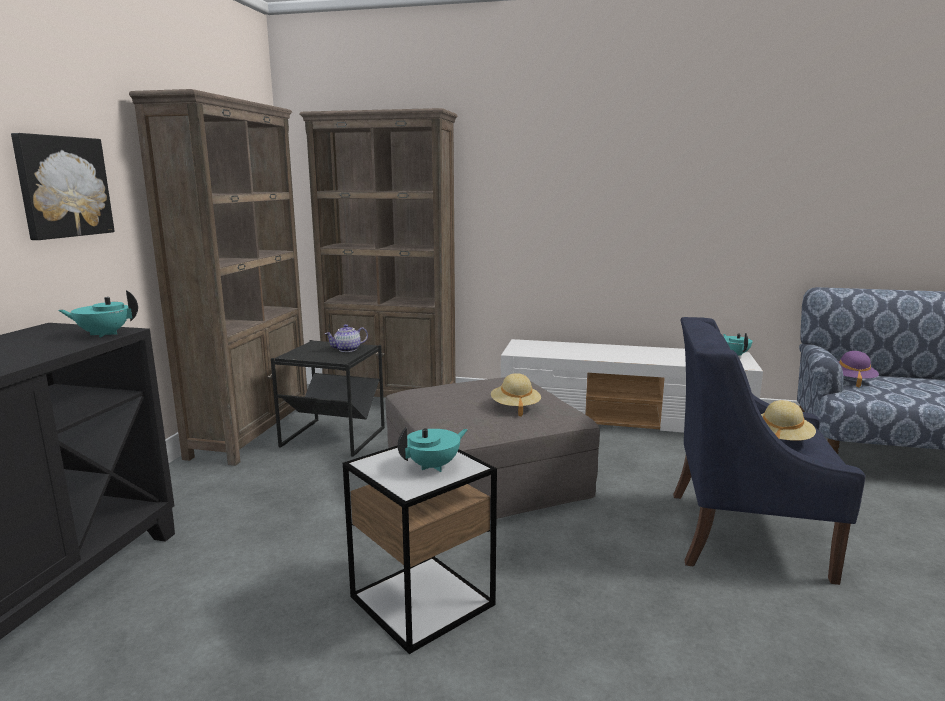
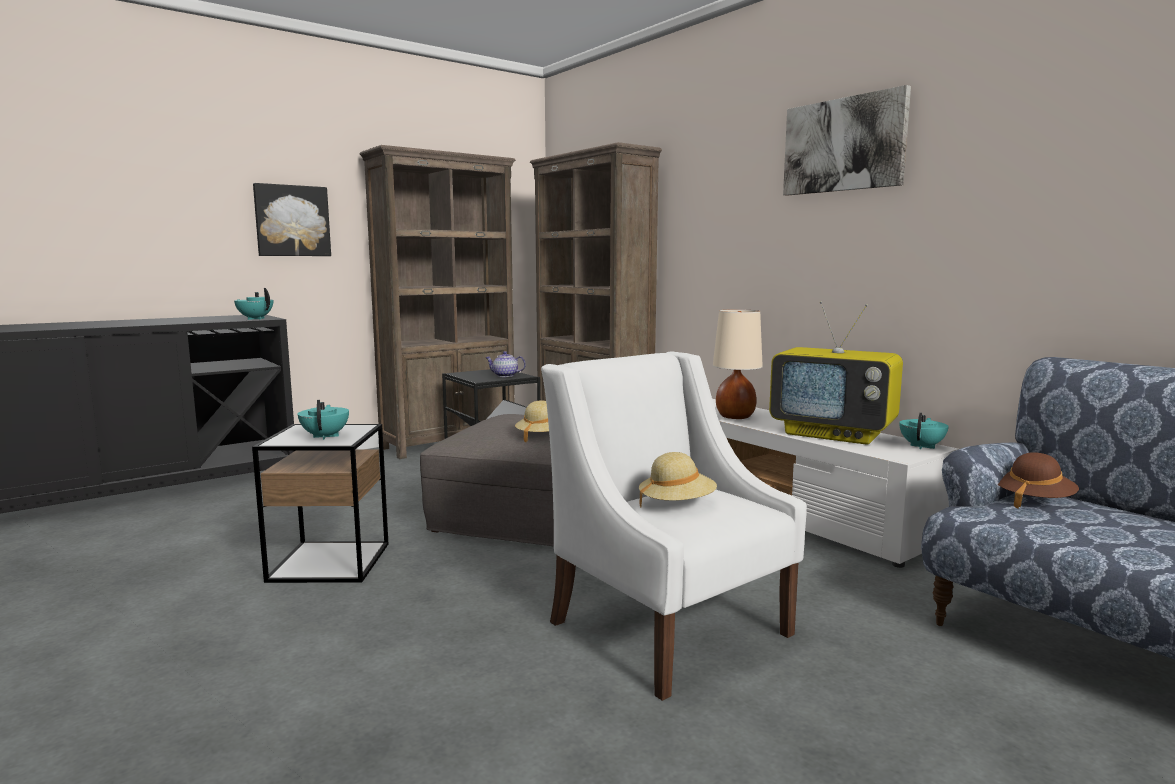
camera: 40 degrees right, 5 degrees down
turquoise teapot [398,427,468,472] -> turquoise teapot turned 105 degrees counterclockwise [298,400,349,440]
blue armchair [673,317,865,585] -> white armchair [541,351,807,701]
purple hat [838,351,879,388] -> brown hat [998,452,1079,509]
none -> beige table lamp [713,309,763,419]
none -> television [769,301,903,445]
none -> picture [783,85,911,196]

